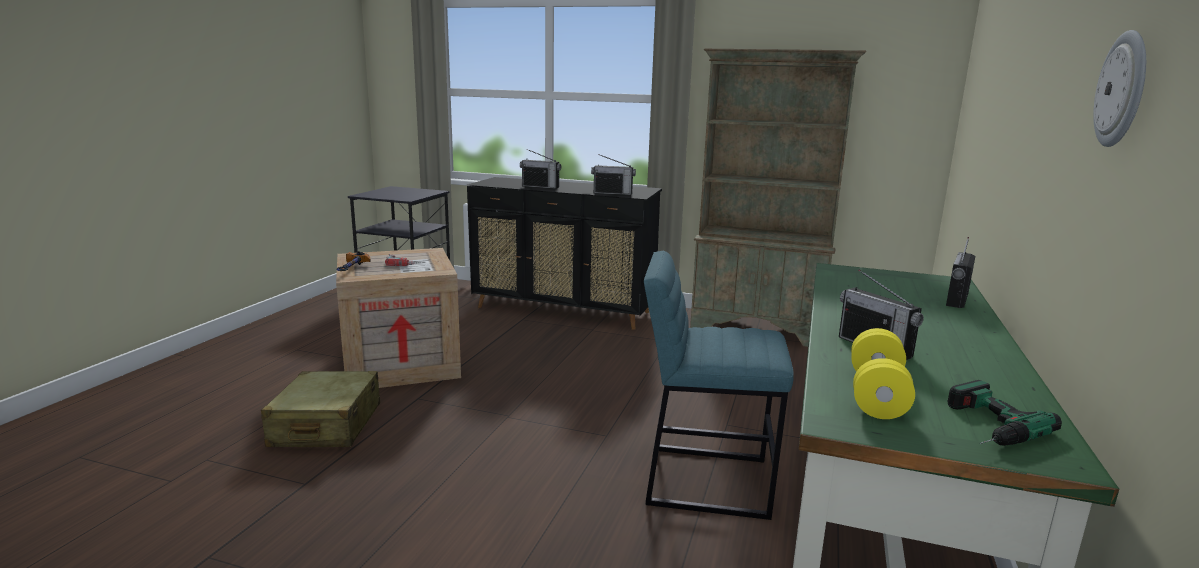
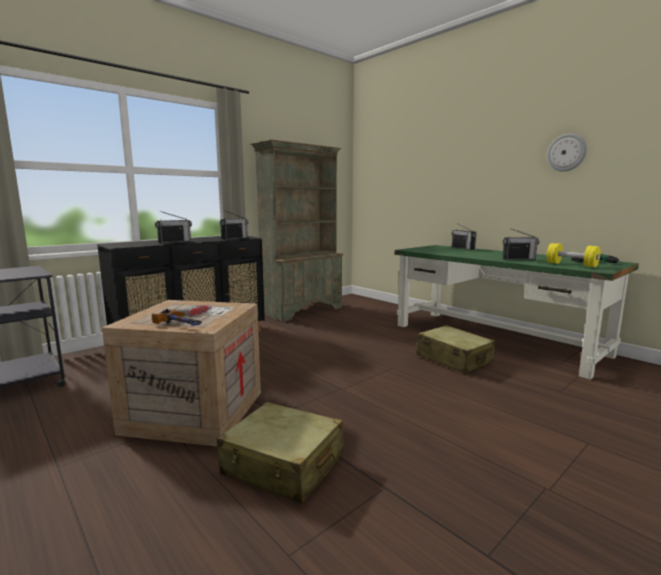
camera: 60 degrees left, 5 degrees down
blue stool [644,250,794,520] -> beige suitcase [416,325,496,374]

